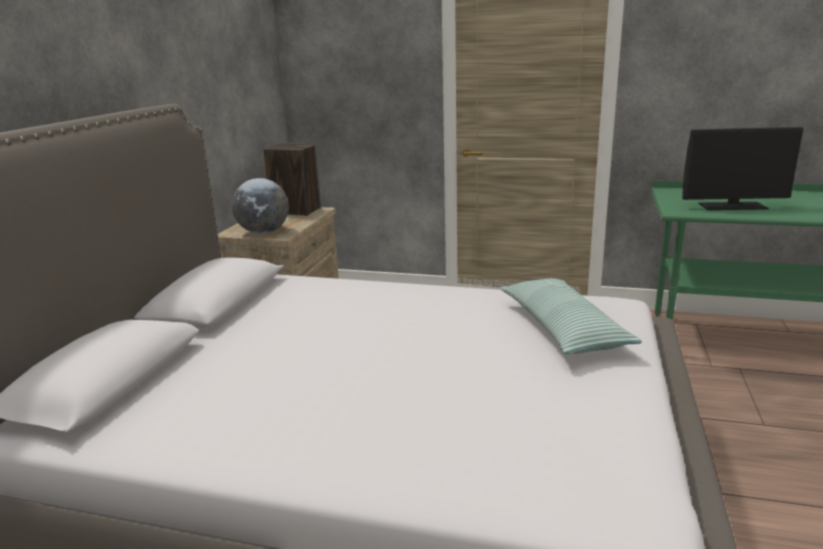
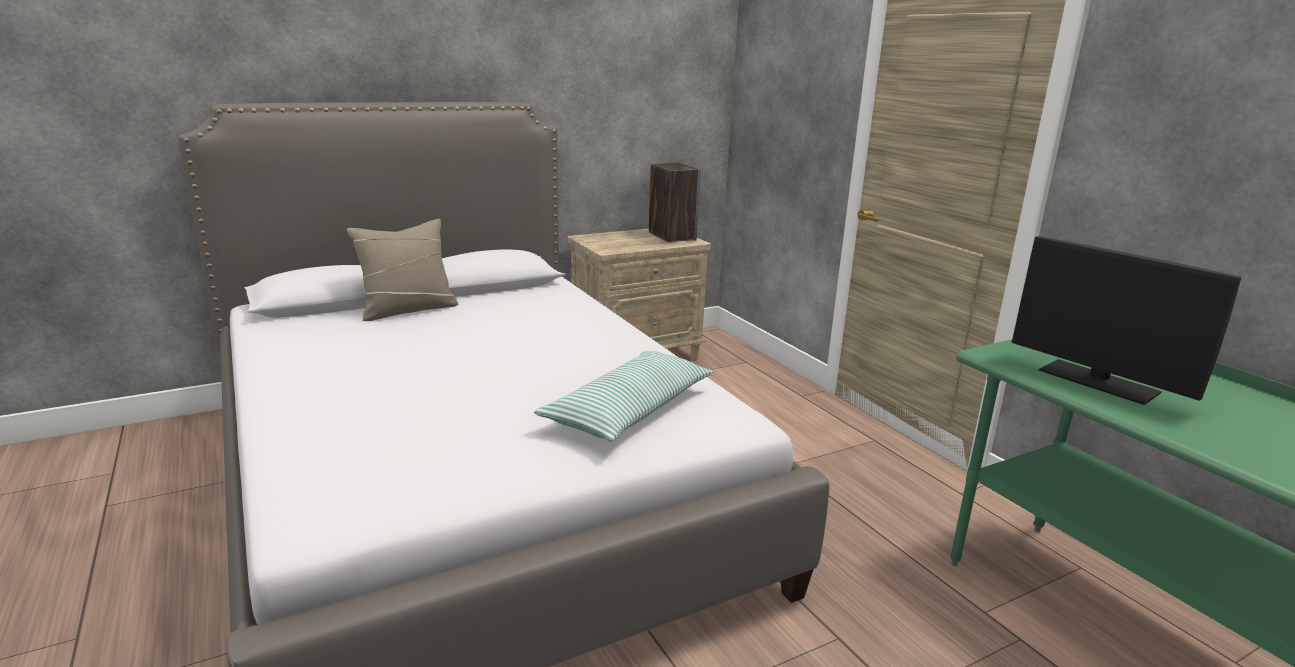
camera: 45 degrees right, 0 degrees up
globe [232,178,289,234] -> none
none -> beige pillow [347,219,458,321]

